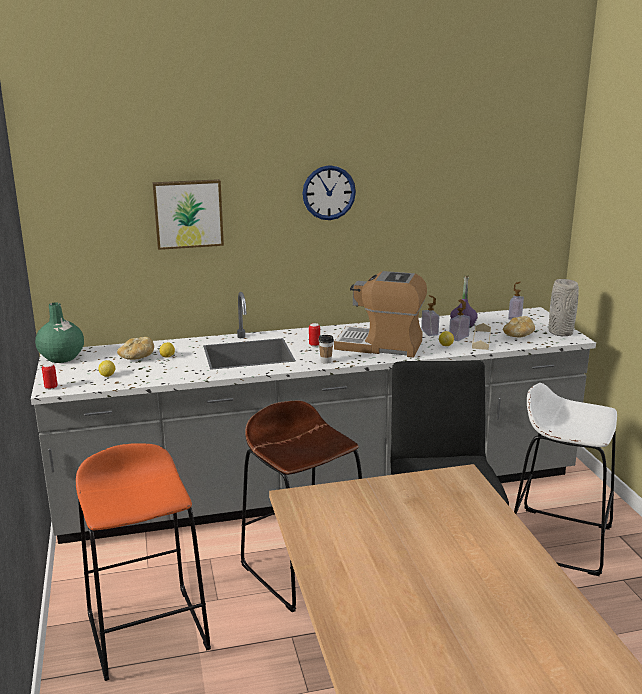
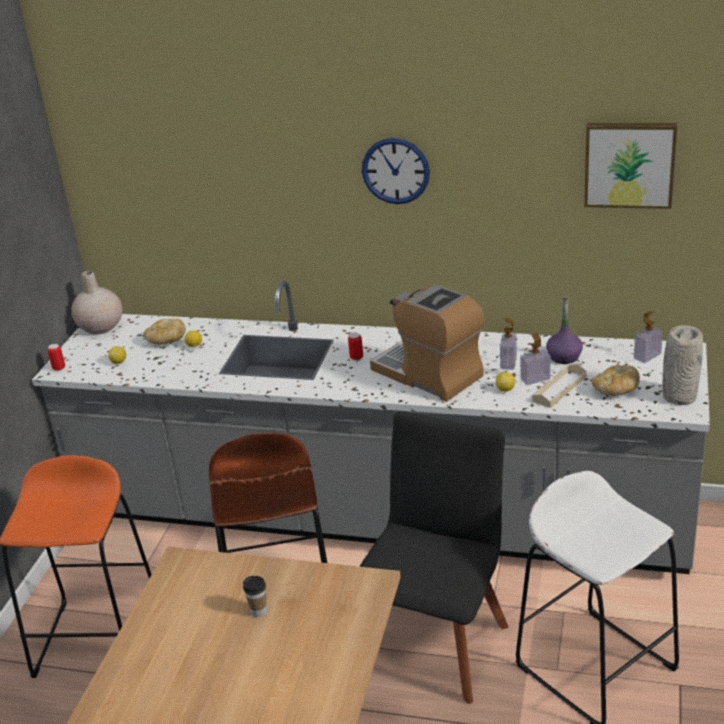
camera: 30 degrees right, 10 degrees up
green vase [35,302,84,363] -> beige vase [71,270,123,334]
picture [152,179,224,250] -> picture moved to [584,123,677,209]
cup [318,335,334,364] -> cup moved to [243,576,267,617]

